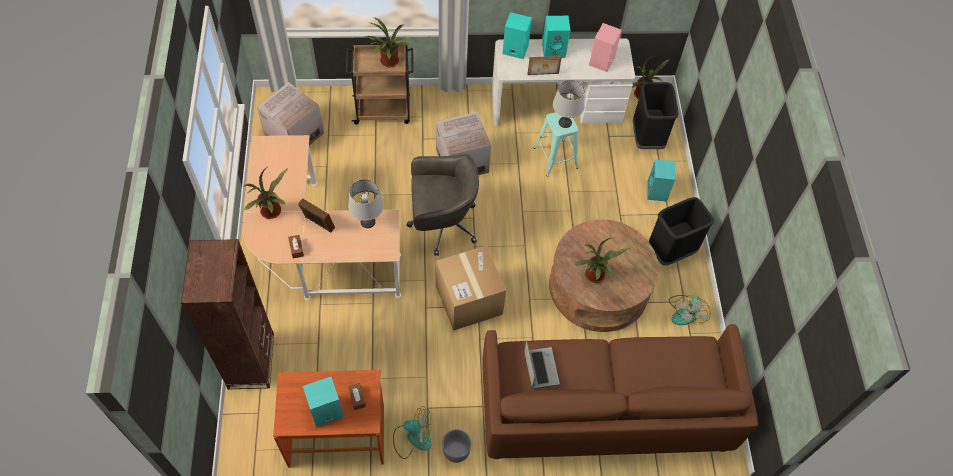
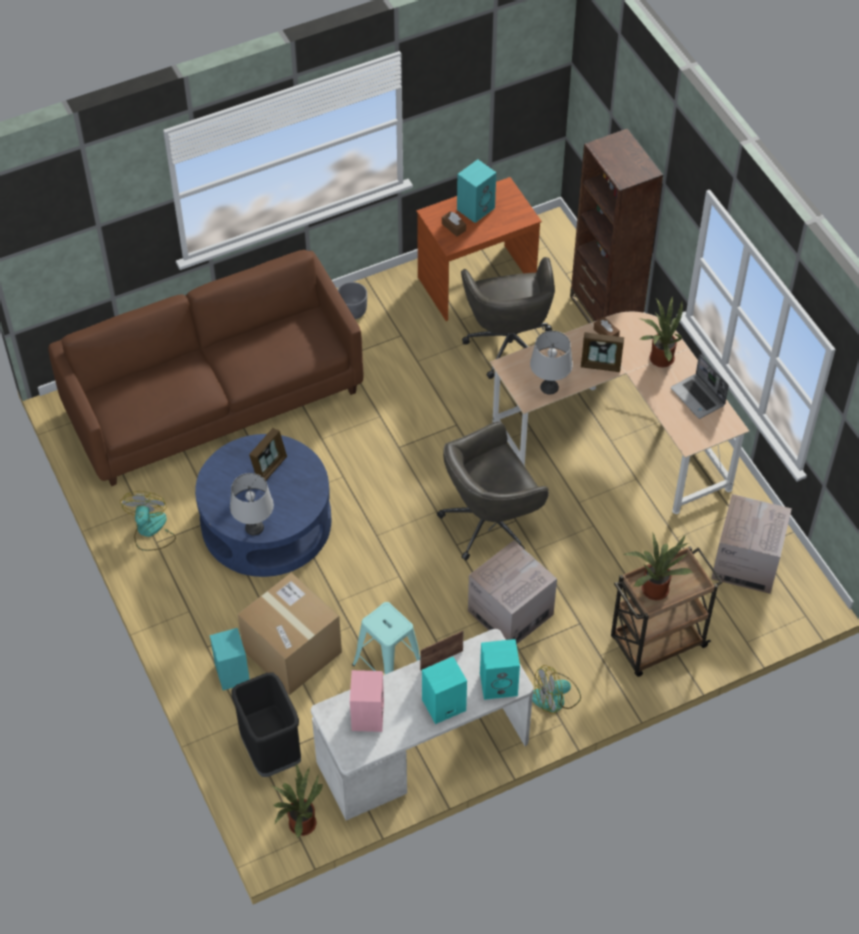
camera: 160 degrees right, 5 degrees down
fan [393,406,432,459] -> fan moved to [532,665,581,714]
cardboard box [436,245,506,331] -> cardboard box moved to [237,572,342,695]
laptop [524,340,560,389] -> laptop moved to [671,354,729,419]
brown coffee table [549,219,659,332] -> blue coffee table [195,434,331,577]
grey table lamp [553,80,585,128] -> grey table lamp moved to [230,473,274,535]
potted plant [573,237,630,283] -> picture frame [249,428,287,480]
black trash can [649,197,714,266] -> none
none -> grey office chair [461,257,555,379]

